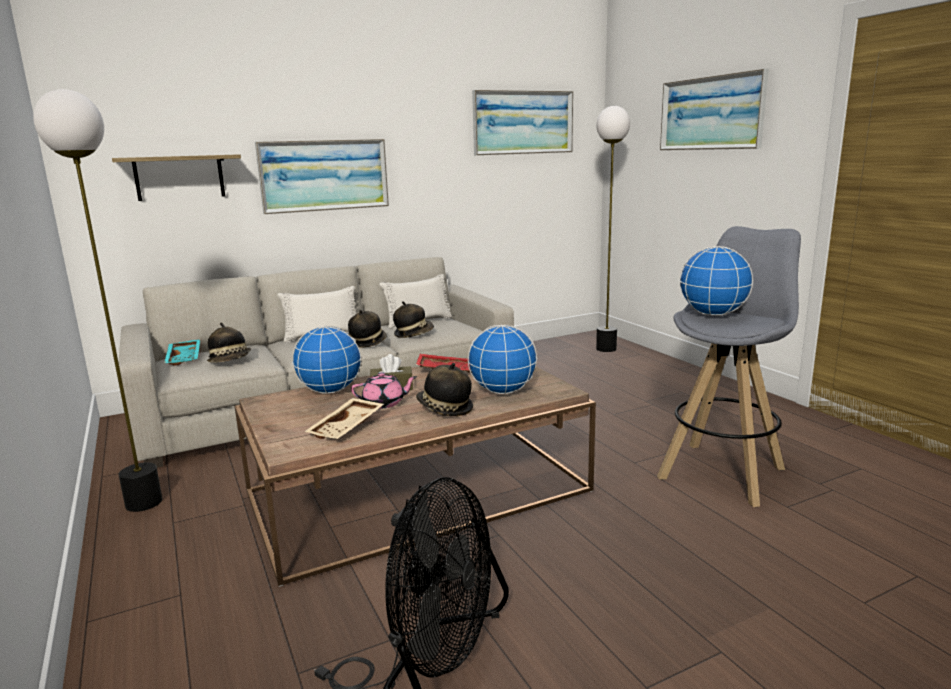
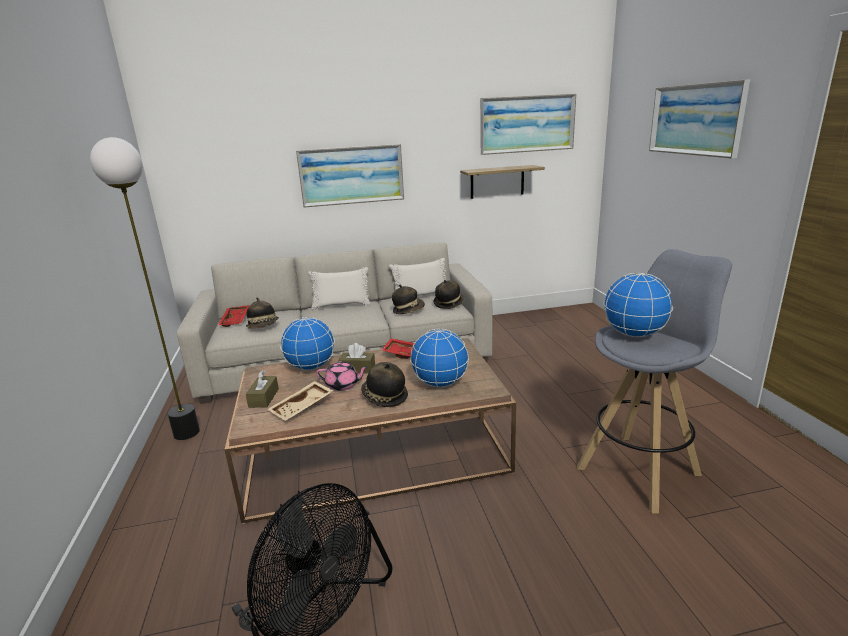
camera: 15 degrees right, 5 degrees up
shelf [112,154,241,201] -> shelf moved to [460,165,545,199]
turquoise tray [164,339,201,366] -> red tray [218,305,250,327]
hat [348,310,387,348] -> hat moved to [434,280,464,309]
floor lamp [596,106,630,352] -> none
none -> brown tissue box [246,370,279,408]

